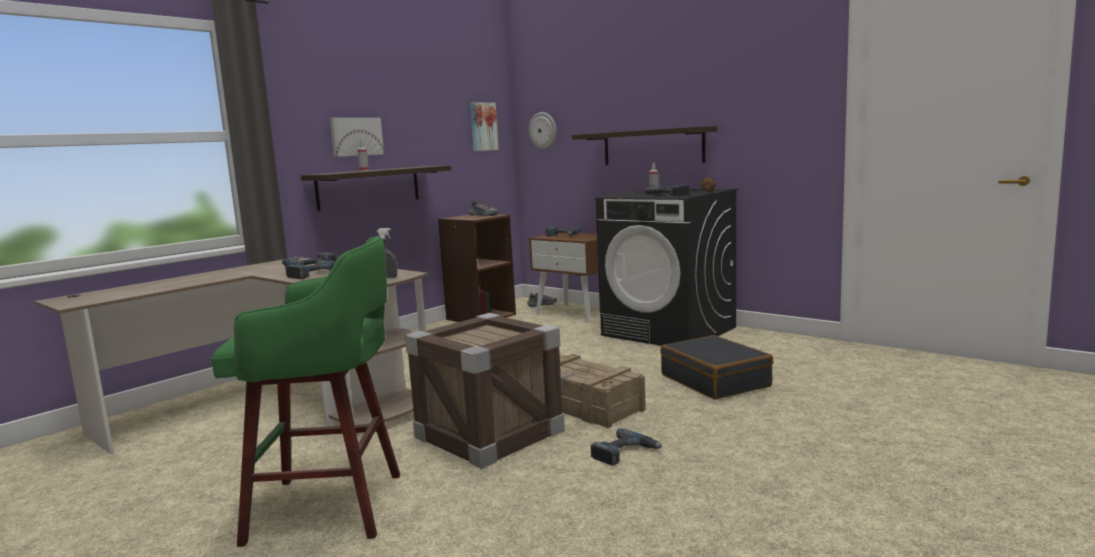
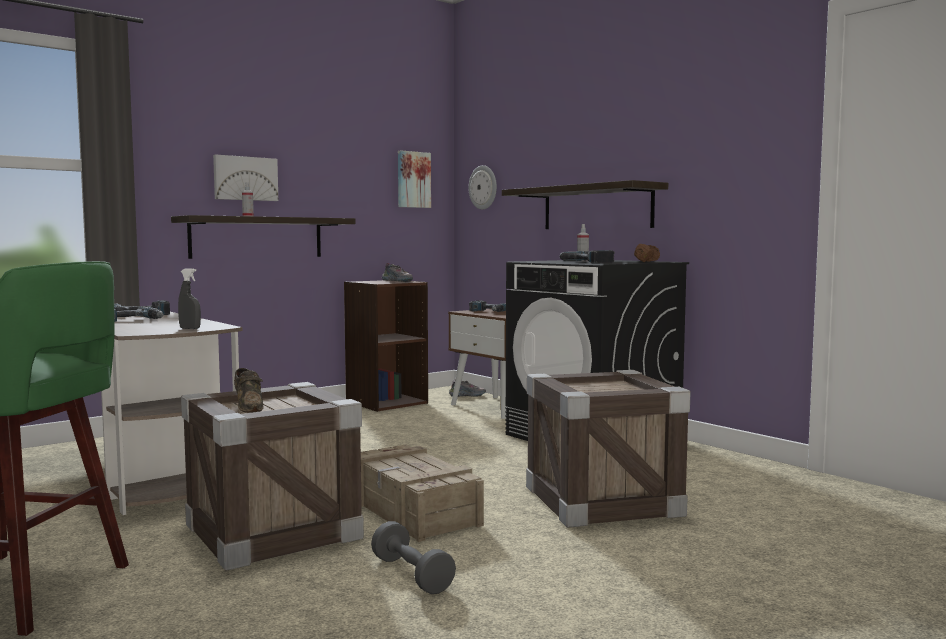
camera: 10 degrees right, 5 degrees down
power drill [591,428,663,465] -> grey dumbbell [371,521,456,594]
black suitcase [660,335,774,400] -> crate [526,370,691,528]
none -> brown shoe [234,368,264,413]

